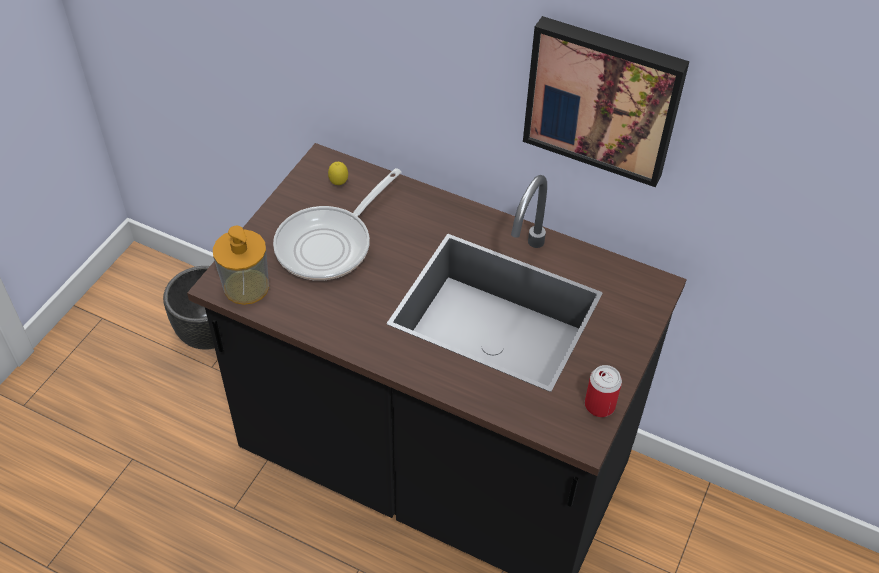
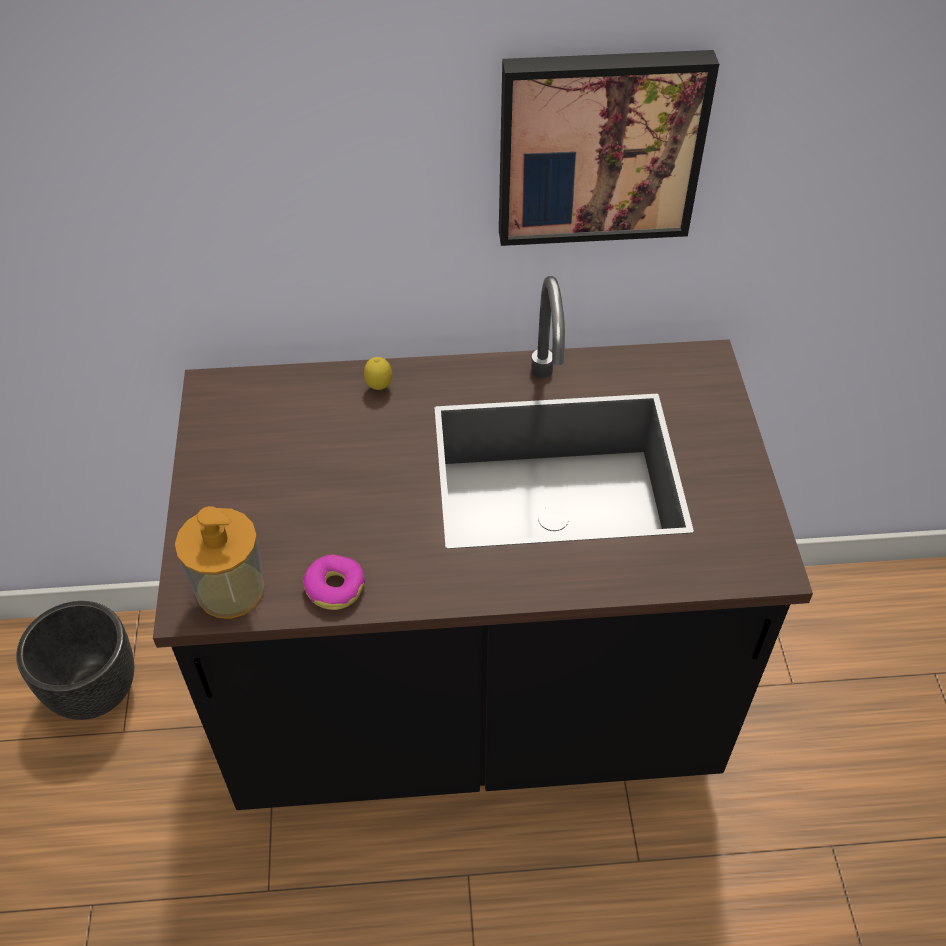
camera: 30 degrees left, 0 degrees up
frying pan [273,168,401,281] -> none
lemon [328,162,348,185] -> lemon moved to [364,357,392,390]
can [585,365,622,417] -> none
none -> donut [303,555,365,610]

